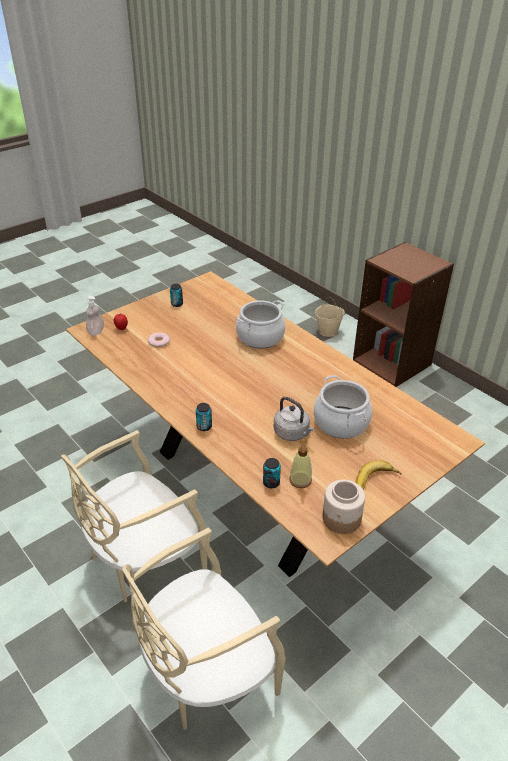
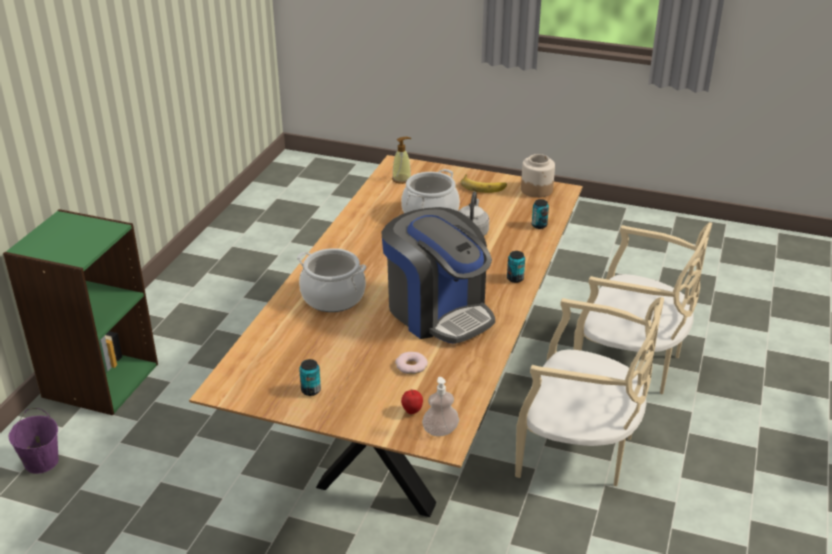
camera: 120 degrees left, 5 degrees down
soap dispenser [289,440,312,488] -> soap dispenser moved to [392,137,411,184]
beige bucket [315,297,345,337] -> purple bucket [8,408,59,474]
brown bookcase [353,242,454,387] -> green bookcase [3,209,158,415]
none -> coffee machine [382,207,495,344]

